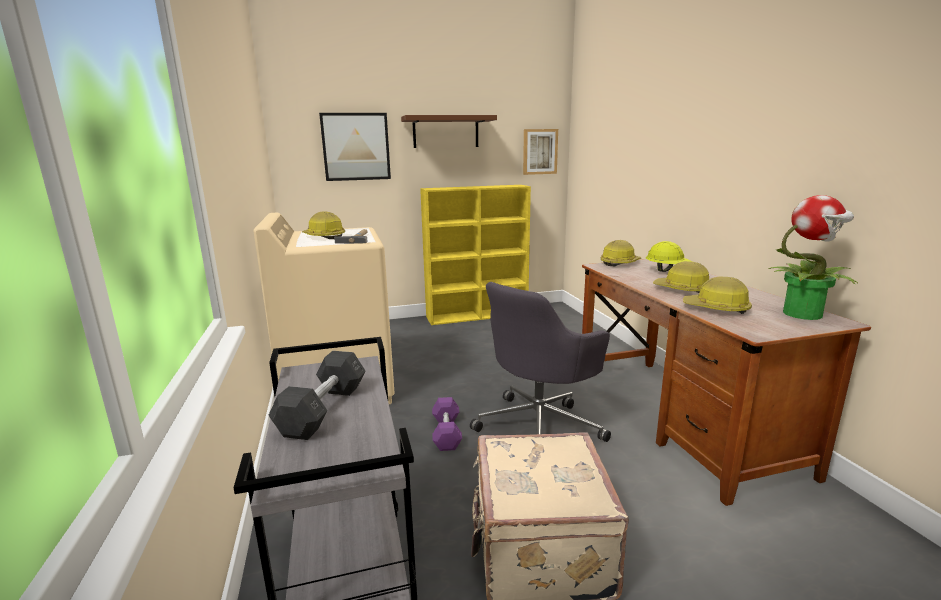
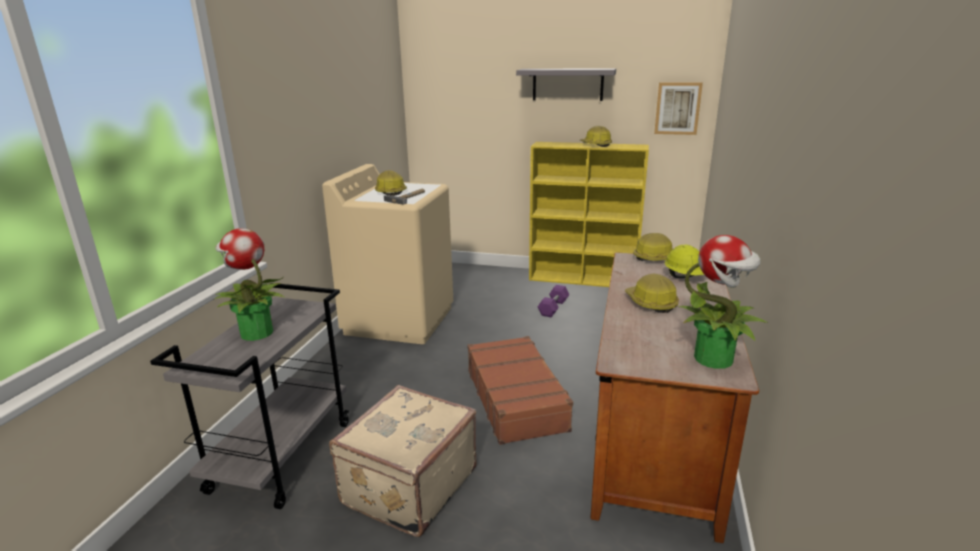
camera: 30 degrees right, 5 degrees up
grey dumbbell [268,351,366,440] -> potted plant [215,228,284,341]
picture [319,113,391,181] -> none
brown shelf [401,115,497,148] -> grey shelf [516,68,616,101]
purple dumbbell [432,397,462,451] -> purple dumbbell moved to [538,285,570,317]
grey office chair [470,282,611,442] -> brown suitcase [467,336,573,445]
hard hat [683,277,752,314] -> hard hat moved to [580,126,612,147]

